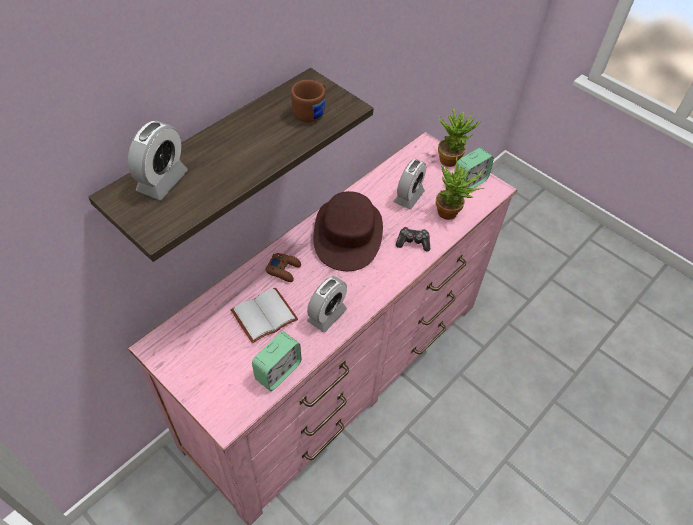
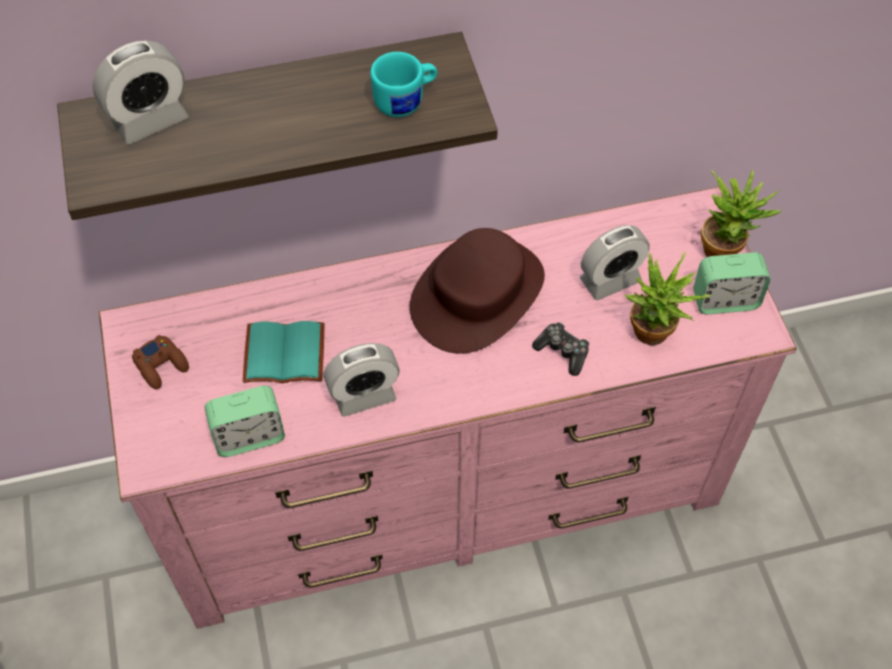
camera: 35 degrees right, 5 degrees up
white book [231,288,298,343] -> turquoise book [243,321,325,383]
brown game controller [266,253,301,282] -> brown game controller moved to [132,335,189,389]
brown mug [291,80,325,122] -> turquoise mug [370,52,438,117]

